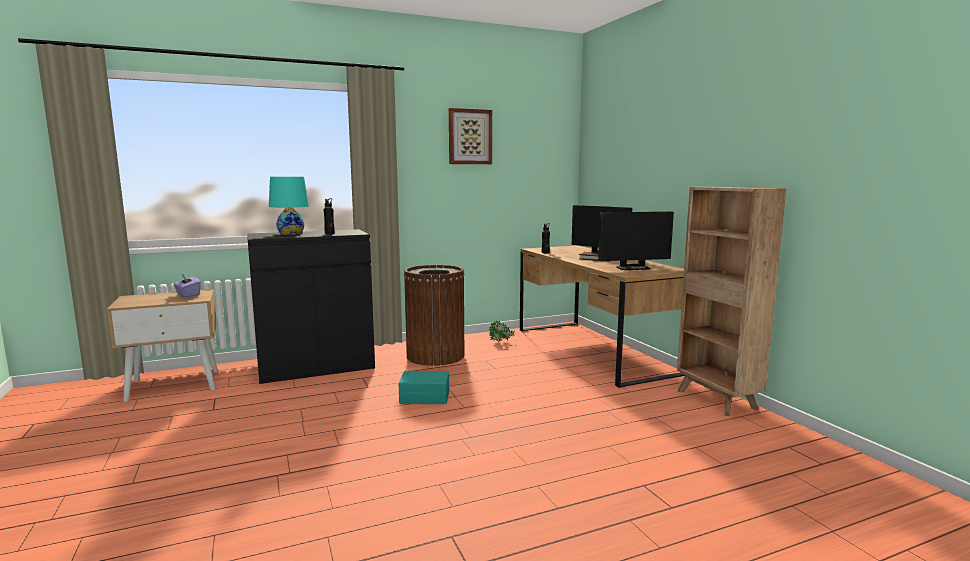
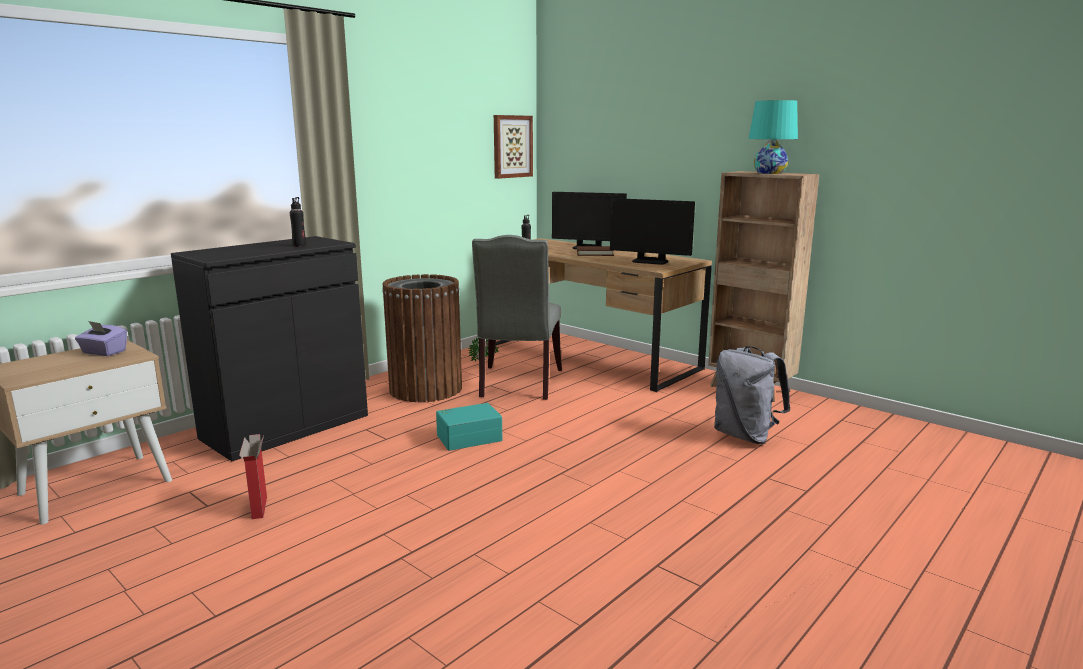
camera: 25 degrees left, 5 degrees up
turquoise table lamp [269,177,309,235] -> turquoise table lamp moved to [749,100,798,174]
picture [449,108,492,164] -> picture moved to [494,115,533,179]
monitor [598,211,674,270] -> monitor turned 60 degrees clockwise [610,198,695,265]
none -> cardboard box [239,434,267,519]
none -> grey chair [472,235,562,400]
none -> grey backpack [714,346,790,444]

